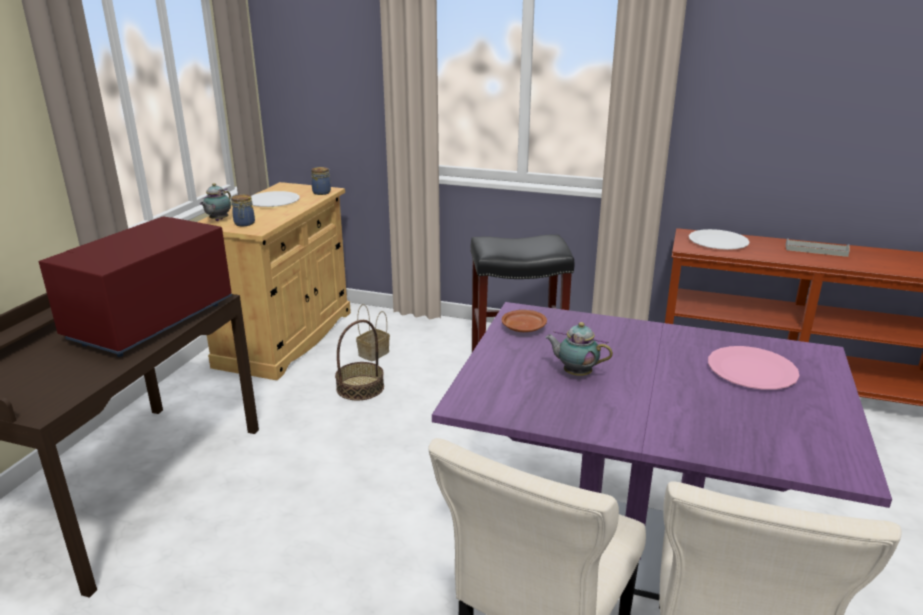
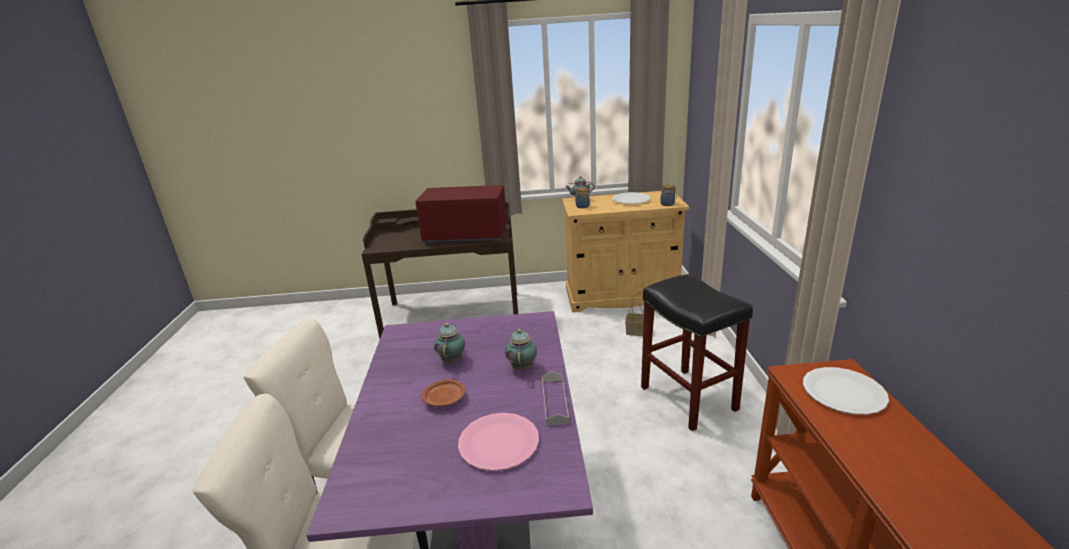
camera: 70 degrees right, 0 degrees up
basket [335,320,384,401] -> none
brown plate [502,310,547,332] -> brown plate moved to [422,379,465,407]
grey tray [786,238,850,257] -> grey tray moved to [542,371,569,426]
none -> teapot [505,329,537,370]

